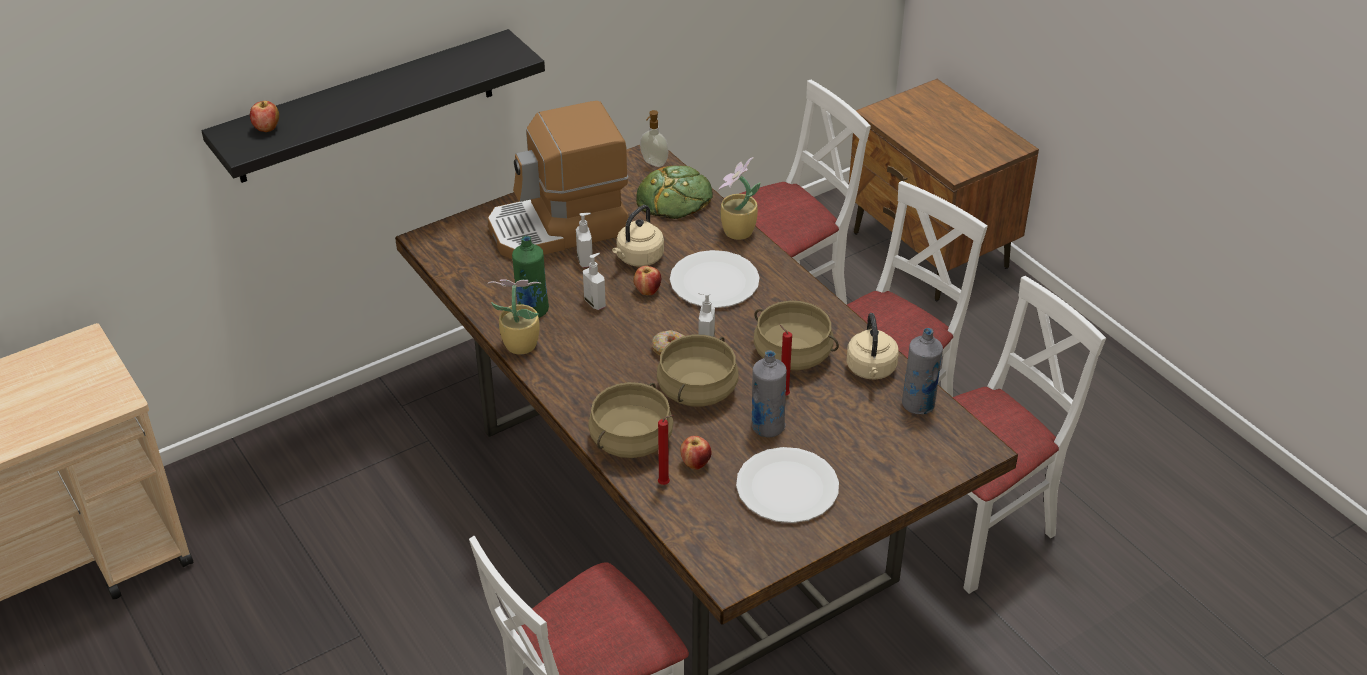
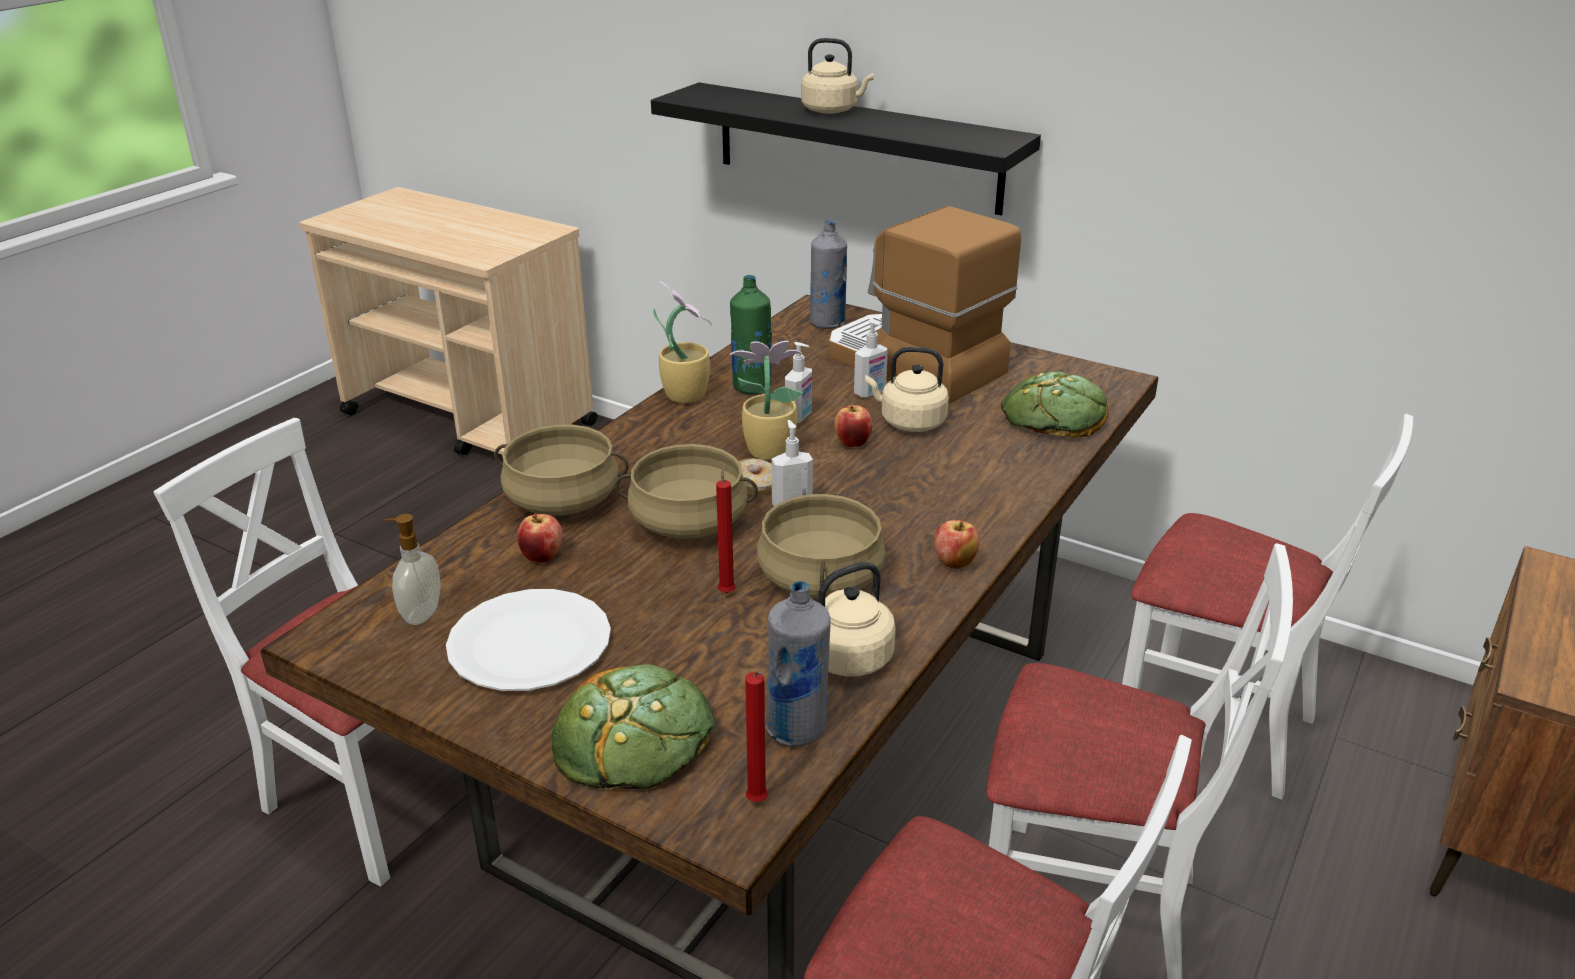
camera: 65 degrees right, 10 degrees down
apple [250,101,279,132] -> apple moved to [934,520,980,569]
soap dispenser [640,110,669,167] -> soap dispenser moved to [384,514,441,625]
red candle [658,415,673,485] -> red candle moved to [745,671,768,802]
white plate [670,250,760,308] -> none
potted plant [718,157,760,240] -> potted plant moved to [730,341,803,461]
grey bottle [752,350,787,437] -> grey bottle moved to [810,220,847,329]
none -> bread [552,664,715,789]
none -> beige kettle [801,38,874,114]

